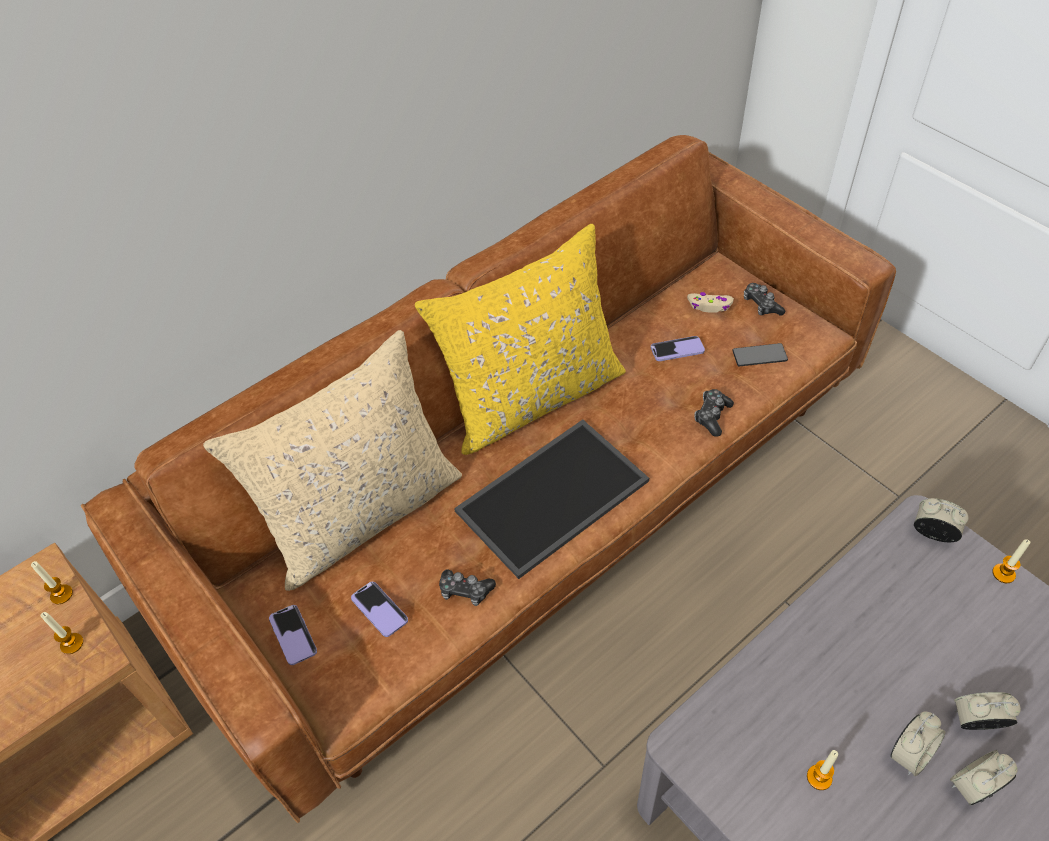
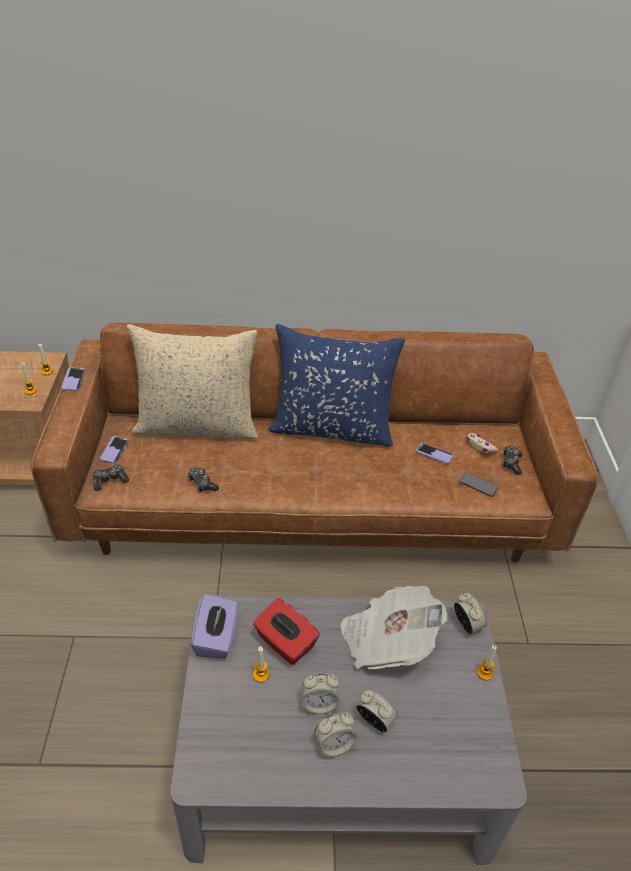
camera: 35 degrees right, 10 degrees down
phone [351,582,408,637] -> phone moved to [61,367,85,391]
yellow pillow [415,224,626,455] -> blue pillow [268,324,405,447]
tray [454,420,649,579] -> none
game controller [694,389,734,437] -> game controller moved to [93,464,129,491]
alarm clock [950,750,1018,805] -> alarm clock turned 150 degrees clockwise [314,712,358,757]
none -> purple tissue box [191,594,238,659]
none -> red tissue box [253,598,320,665]
none -> newspaper [340,586,447,669]

